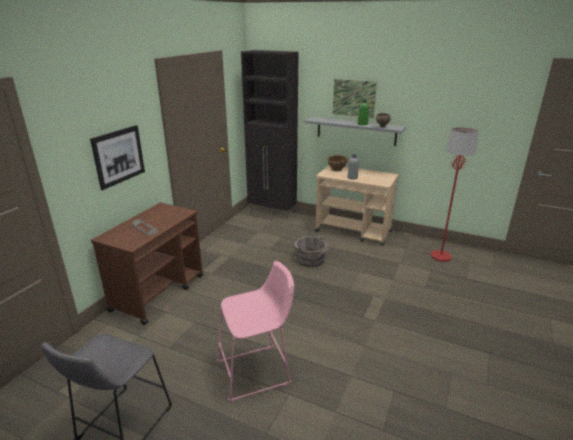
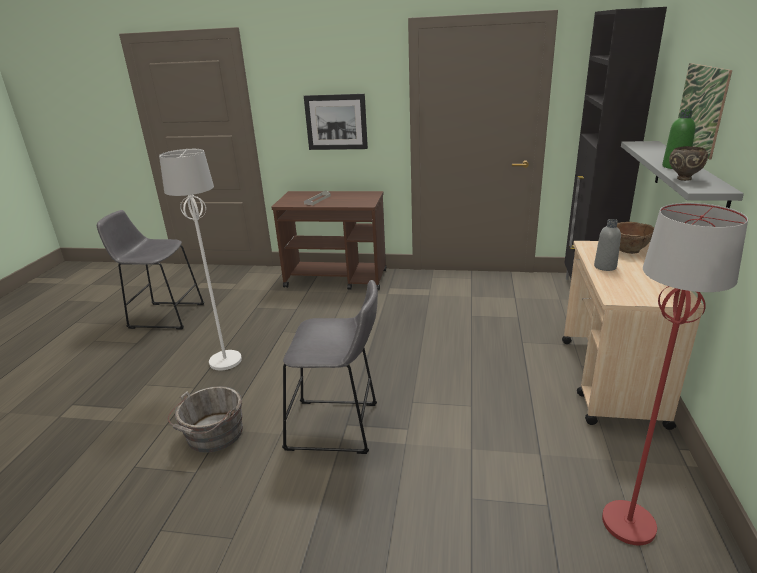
camera: 75 degrees right, 0 degrees up
pink stool [216,261,294,402] -> white floor lamp [159,149,242,371]
grey bucket [294,235,331,267] -> grey bucket moved to [168,386,243,453]
none -> grey stool [282,280,378,454]

